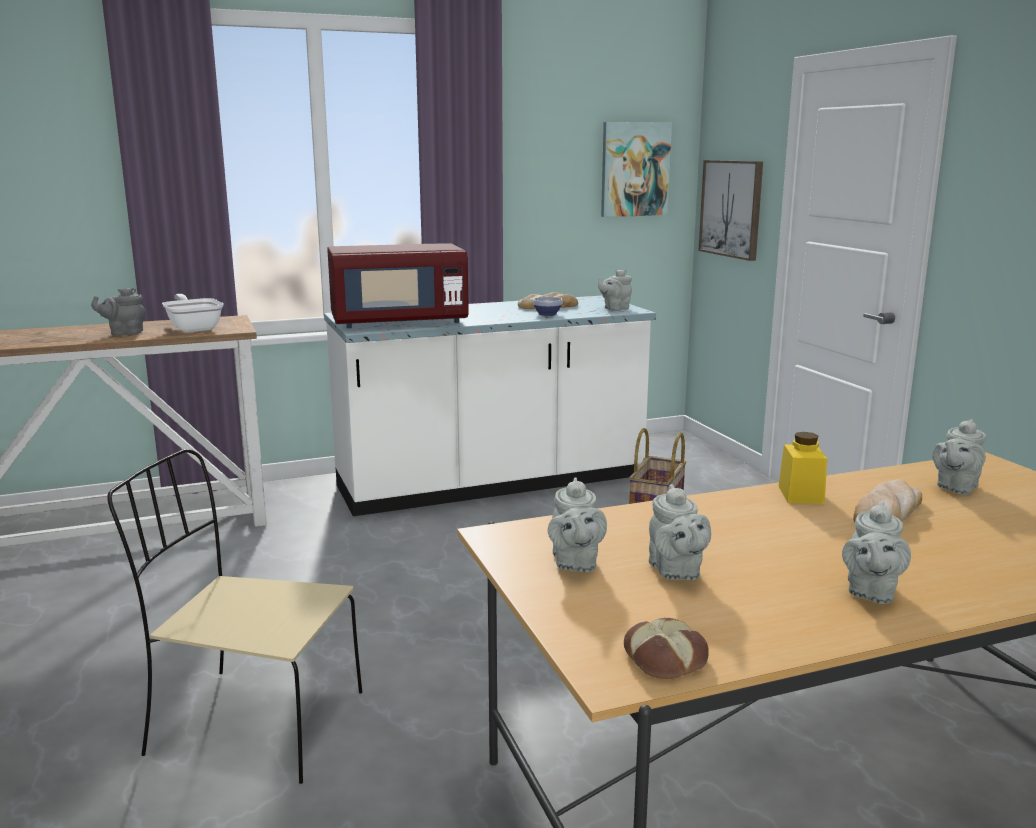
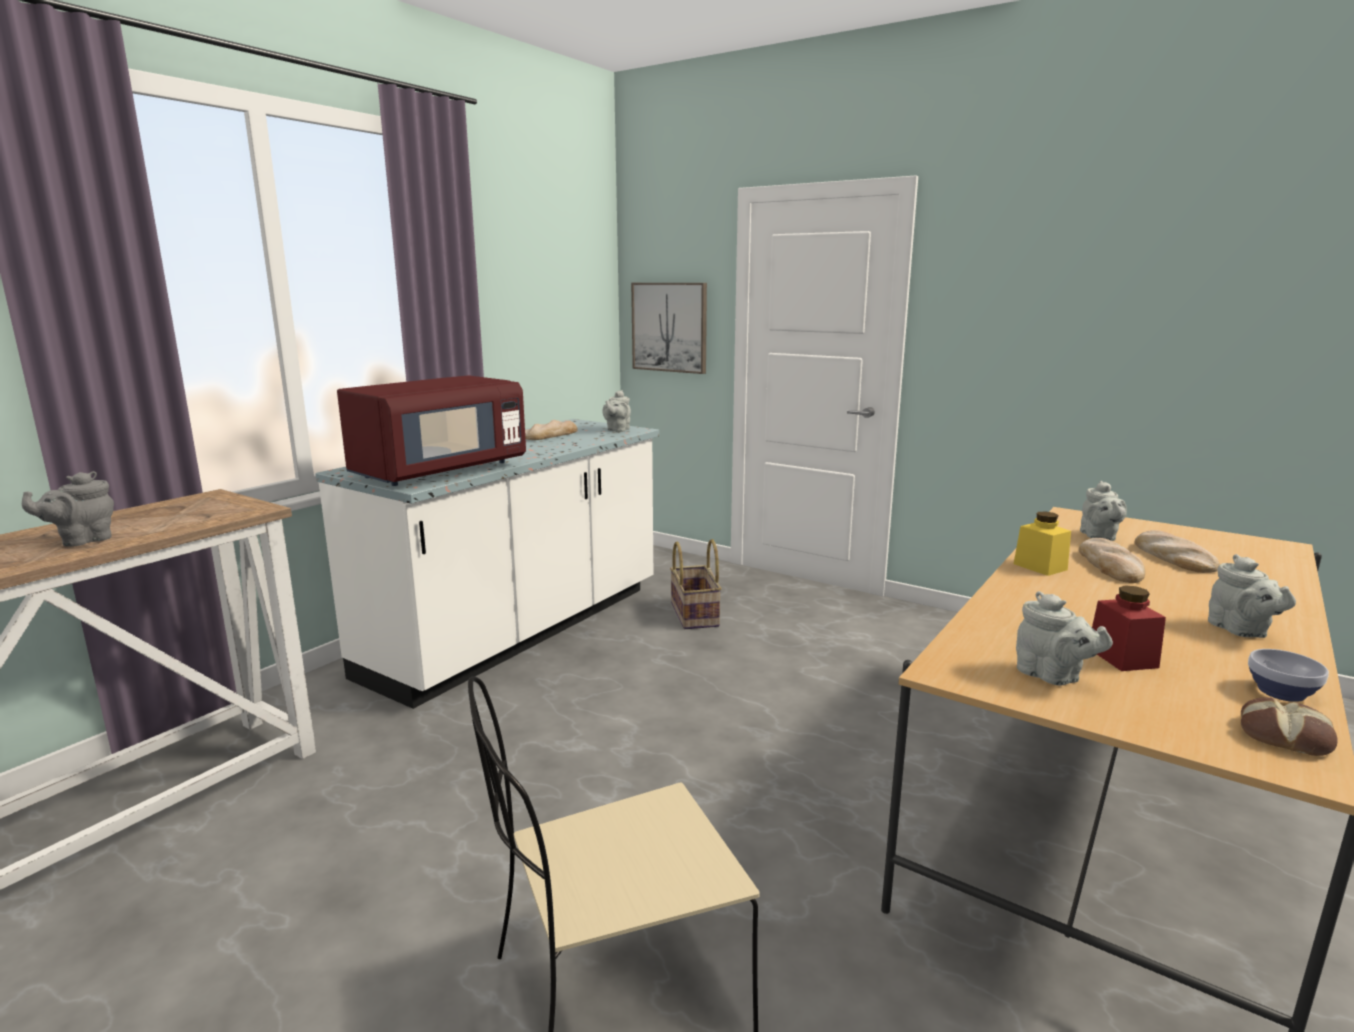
camera: 35 degrees left, 0 degrees up
frying pan [162,294,224,333] -> none
bowl [533,297,563,316] -> bowl moved to [1248,649,1329,702]
picture [601,122,672,217] -> none
grey teapot [649,484,711,580] -> red jar [1092,585,1166,671]
none -> bread [1134,530,1220,573]

